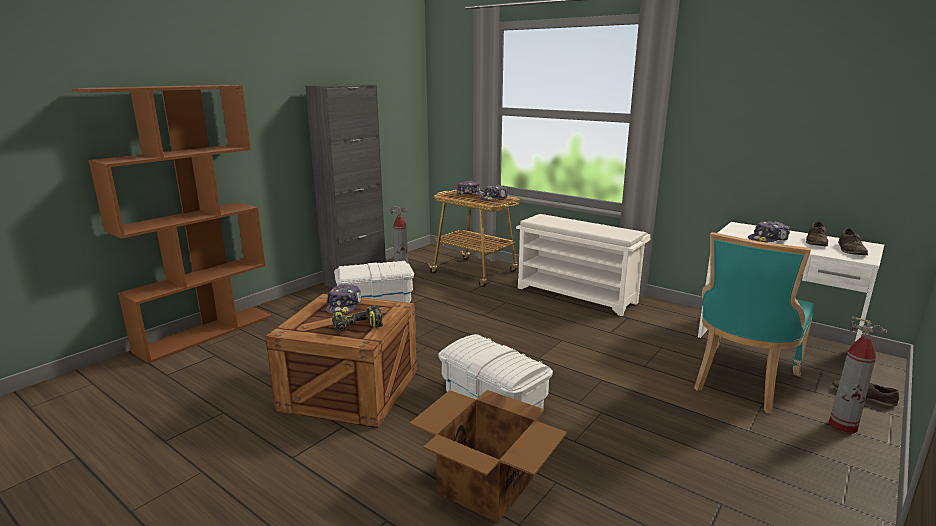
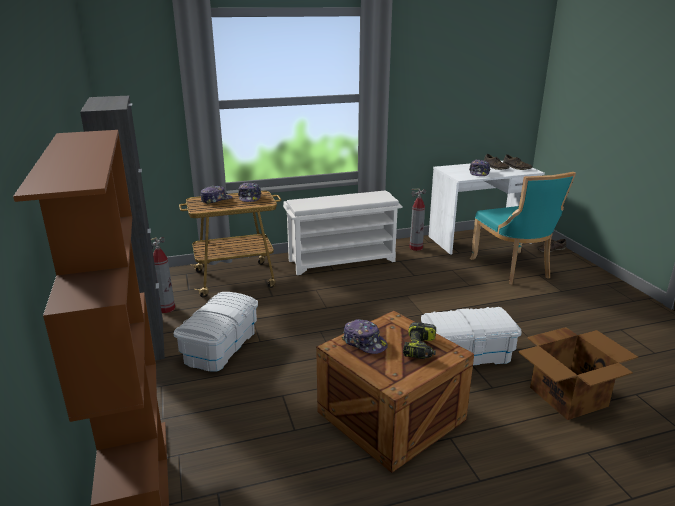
camera: 55 degrees left, 5 degrees up
fire extinguisher [829,317,887,434] -> fire extinguisher moved to [409,188,426,251]

